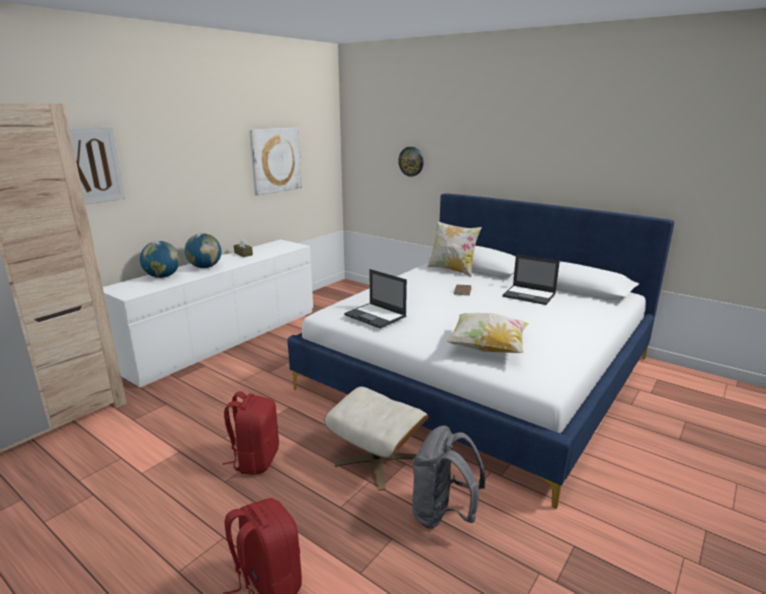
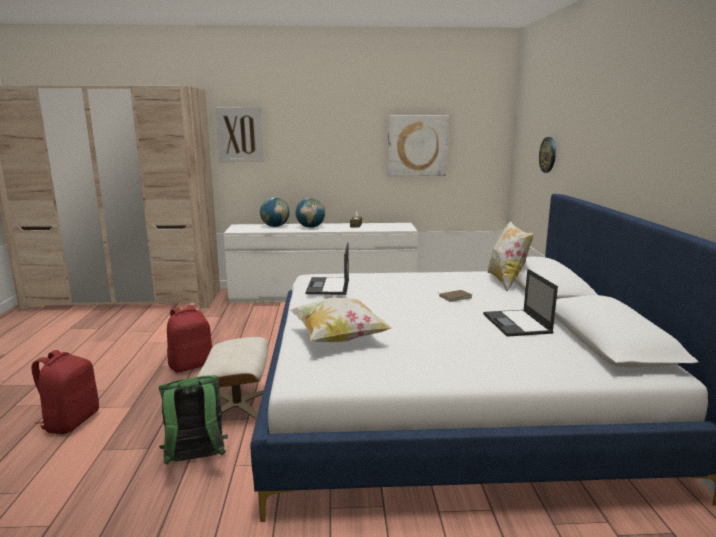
camera: 50 degrees right, 5 degrees down
grey backpack [412,425,485,529] -> green backpack [159,375,228,465]

